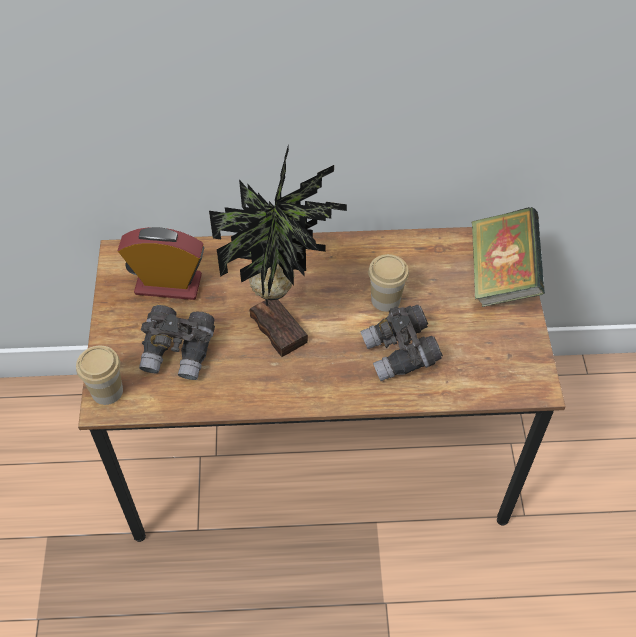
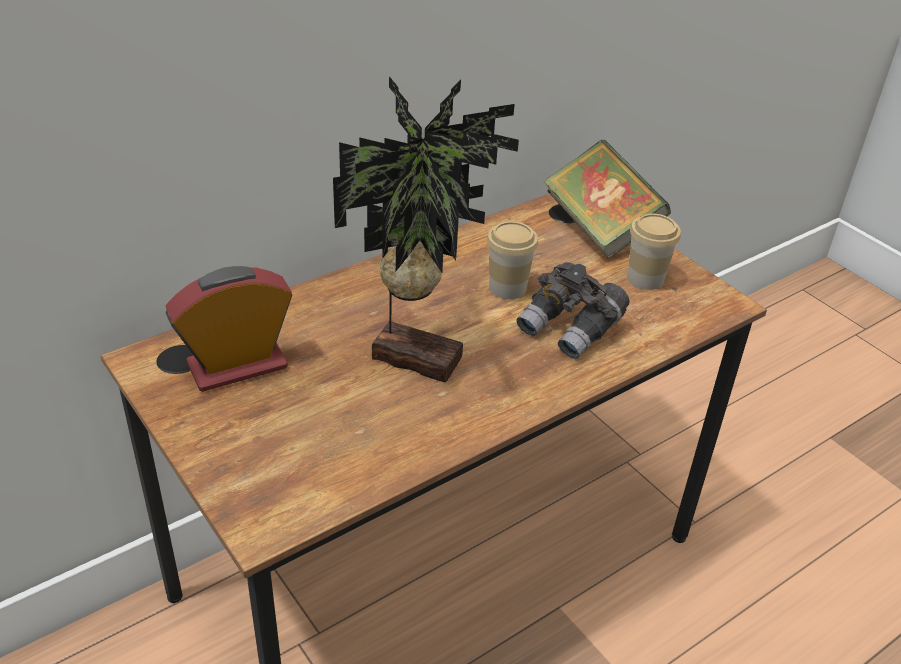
camera: 35 degrees left, 15 degrees down
cup [76,346,123,405] -> cup moved to [628,214,681,290]
grey binoculars [139,305,215,380] -> none

